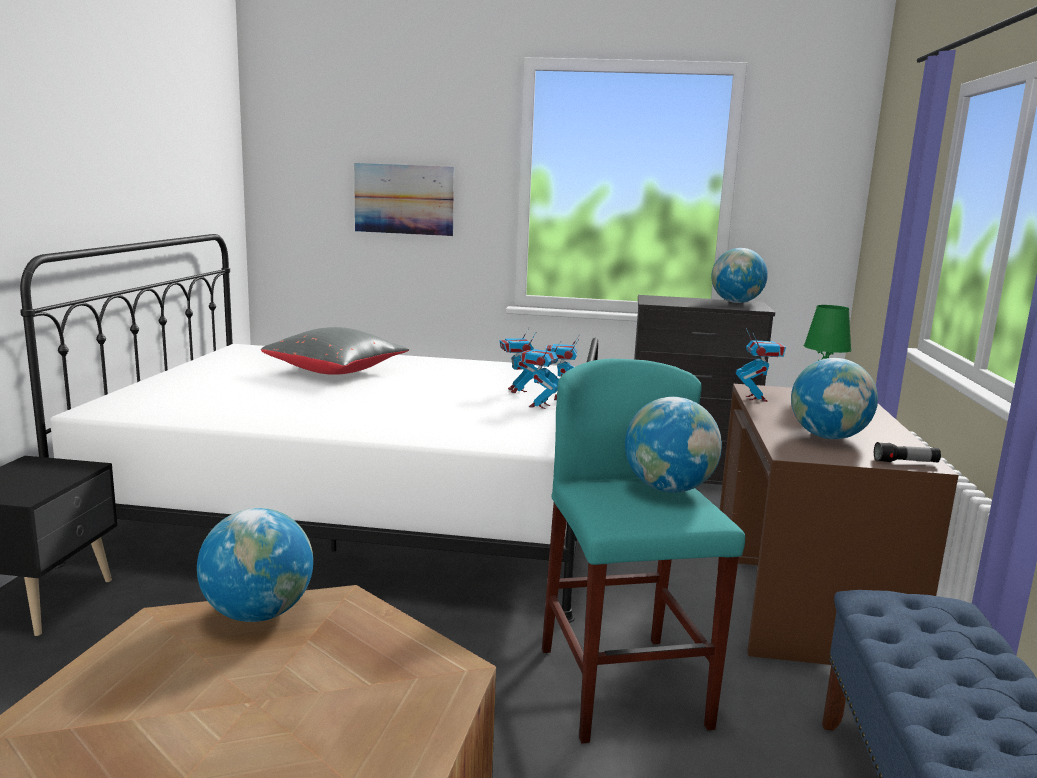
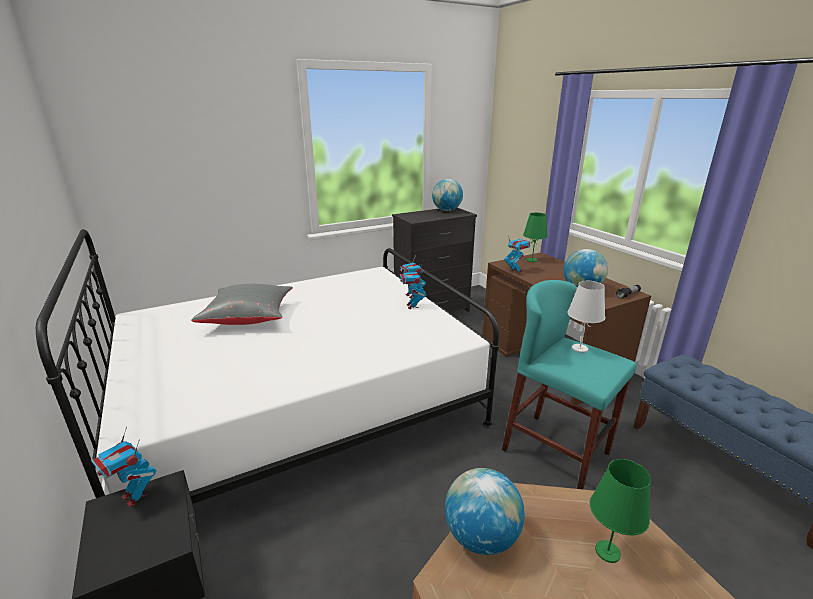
camera: 35 degrees left, 10 degrees up
picture [354,163,454,236] -> none
toy robot [500,328,538,393] -> toy robot moved to [91,427,156,507]
globe [625,397,722,493] -> white table lamp [567,281,605,353]
none -> green table lamp [590,459,651,563]

